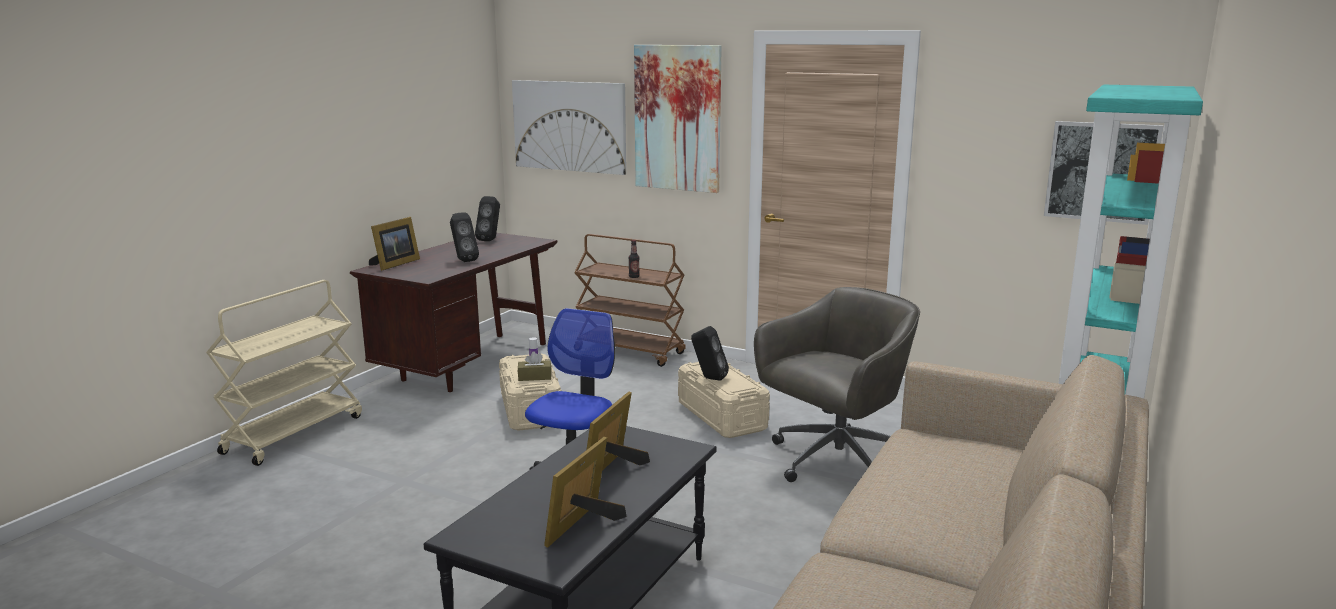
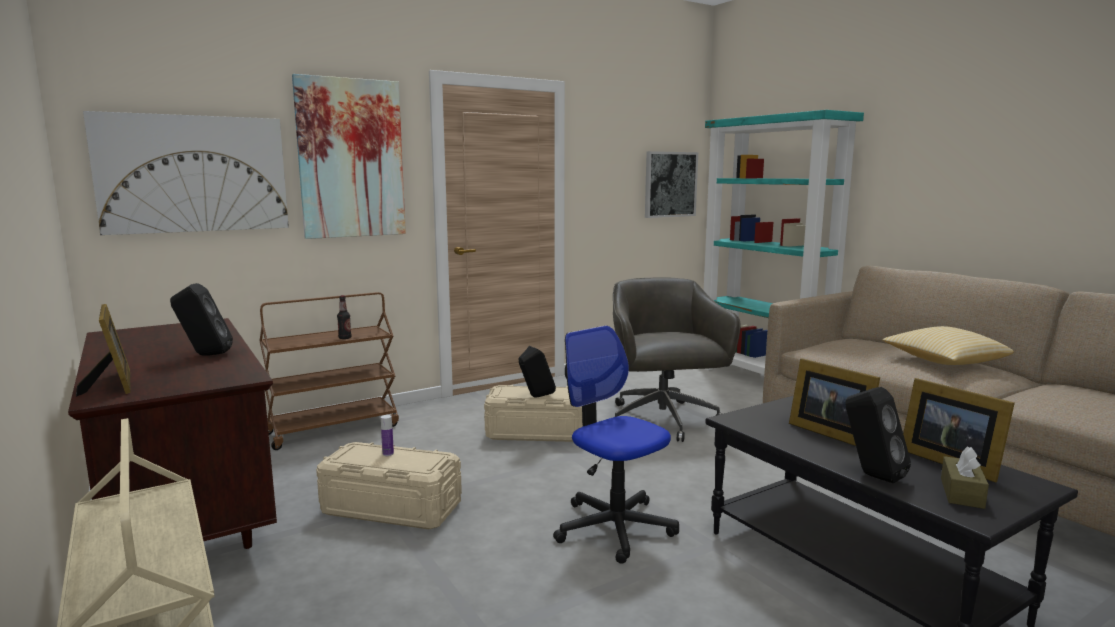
camera: 60 degrees left, 5 degrees down
black speaker [475,196,500,241] -> black speaker moved to [845,387,911,484]
brown tissue box [518,351,551,381] -> brown tissue box moved to [941,446,989,509]
none -> pillow [883,326,1014,365]

